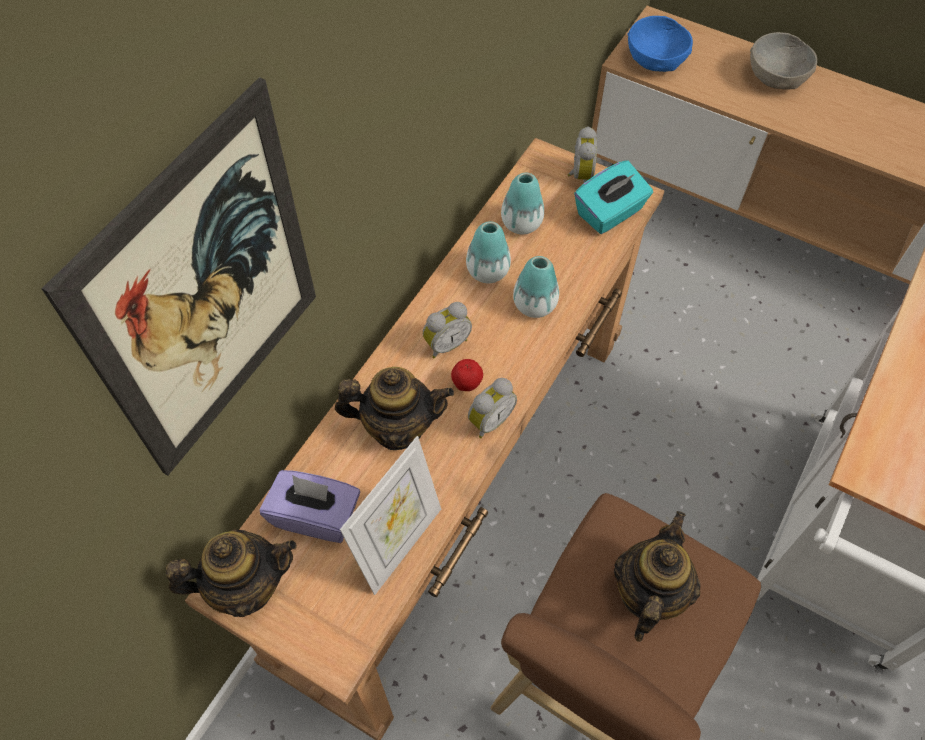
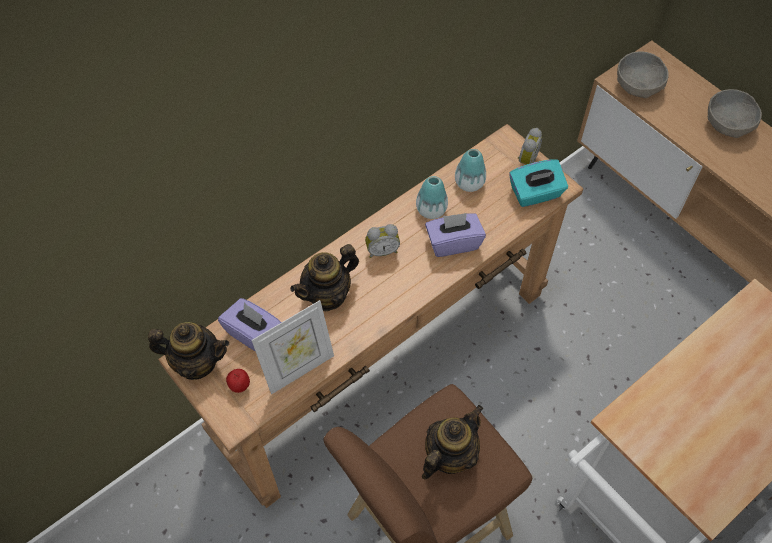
camera: 20 degrees right, 0 degrees up
picture [42,77,316,475] -> none
teapot [335,367,454,450] -> teapot turned 120 degrees clockwise [290,244,359,312]
apple [451,359,483,391] -> apple moved to [226,369,250,393]
alarm clock [468,378,517,438] -> none
vase [513,256,559,318] -> purple tissue box [425,213,486,257]
blue bowl [627,16,693,72] -> grey bowl [617,51,669,98]

